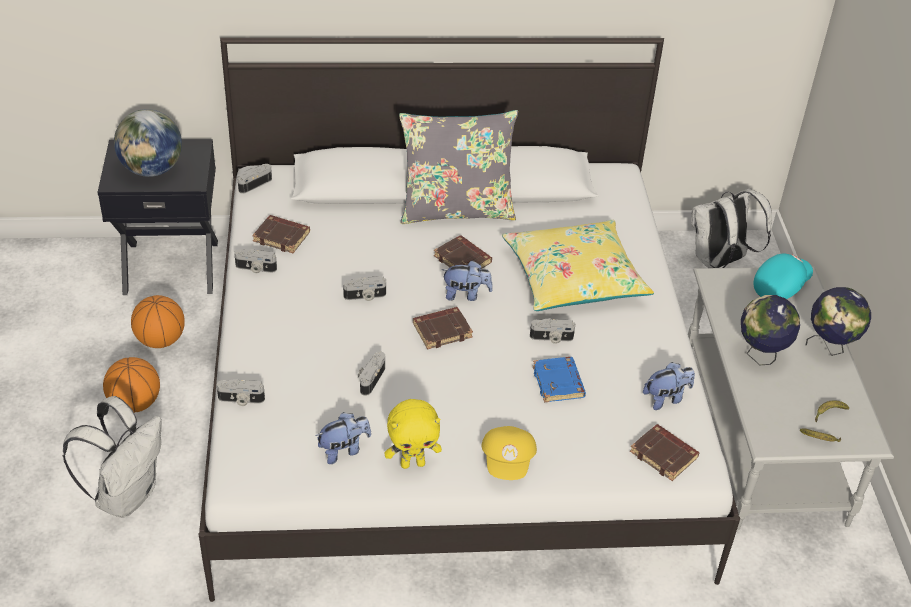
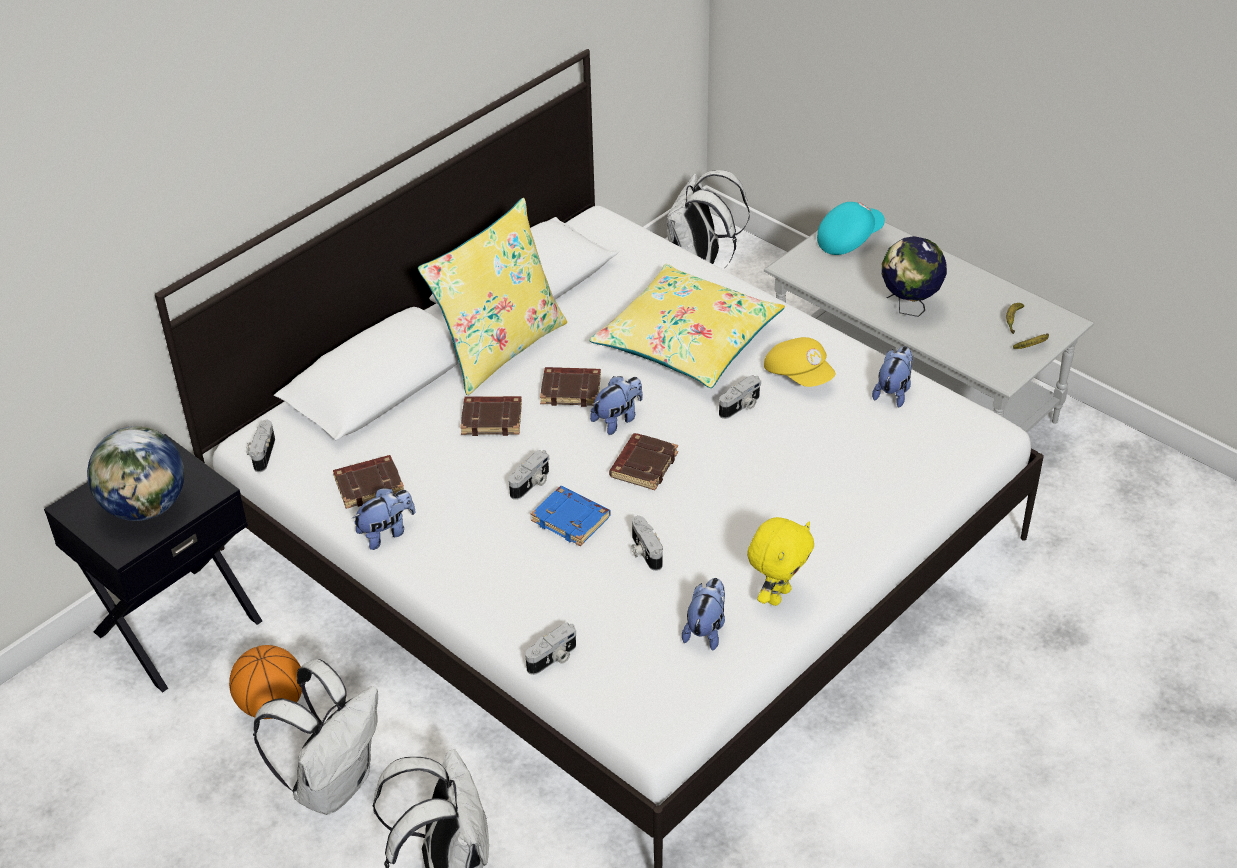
camera: 40 degrees left, 0 degrees up
basketball [103,357,160,413] -> white backpack [253,659,378,815]
camera [234,249,277,273] -> plush toy [352,488,415,550]
grey pillow [399,110,518,224] -> yellow pillow [418,198,567,395]
yellow cap [481,426,537,480] -> yellow cap moved to [764,337,836,387]
blue book [533,357,586,403] -> blue book moved to [531,486,611,546]
brown book [630,424,699,481] -> brown book moved to [460,396,522,436]
turquoise cap [753,253,813,299] -> turquoise cap turned 45 degrees clockwise [817,202,885,255]
globe [805,287,871,356] -> none

